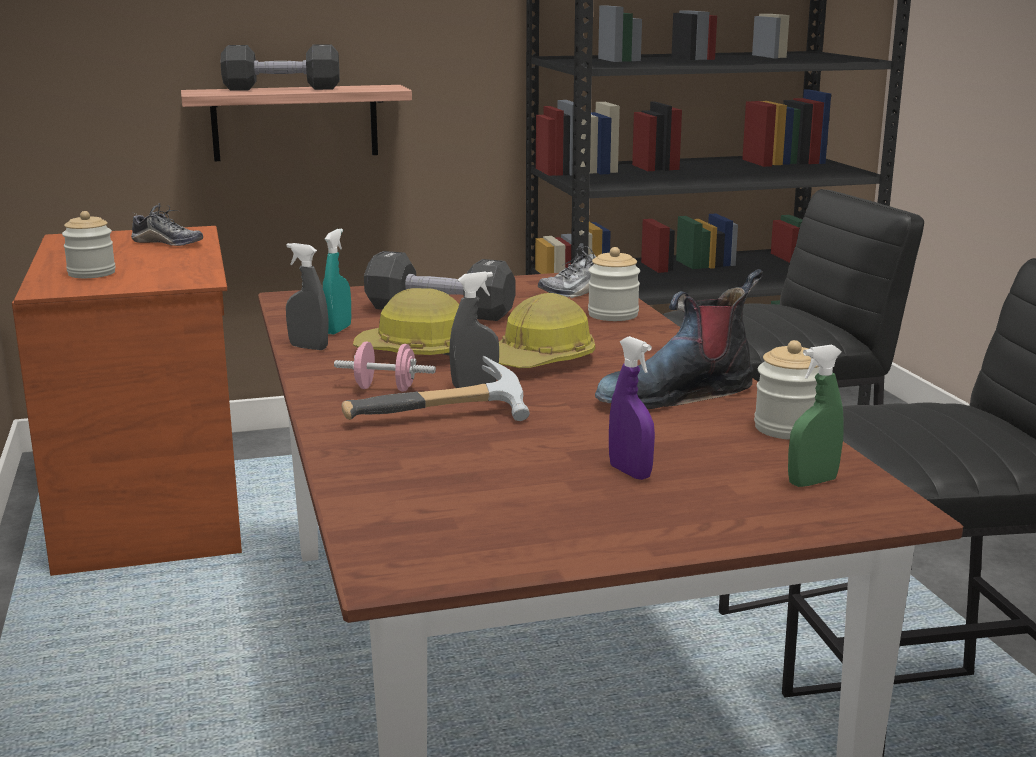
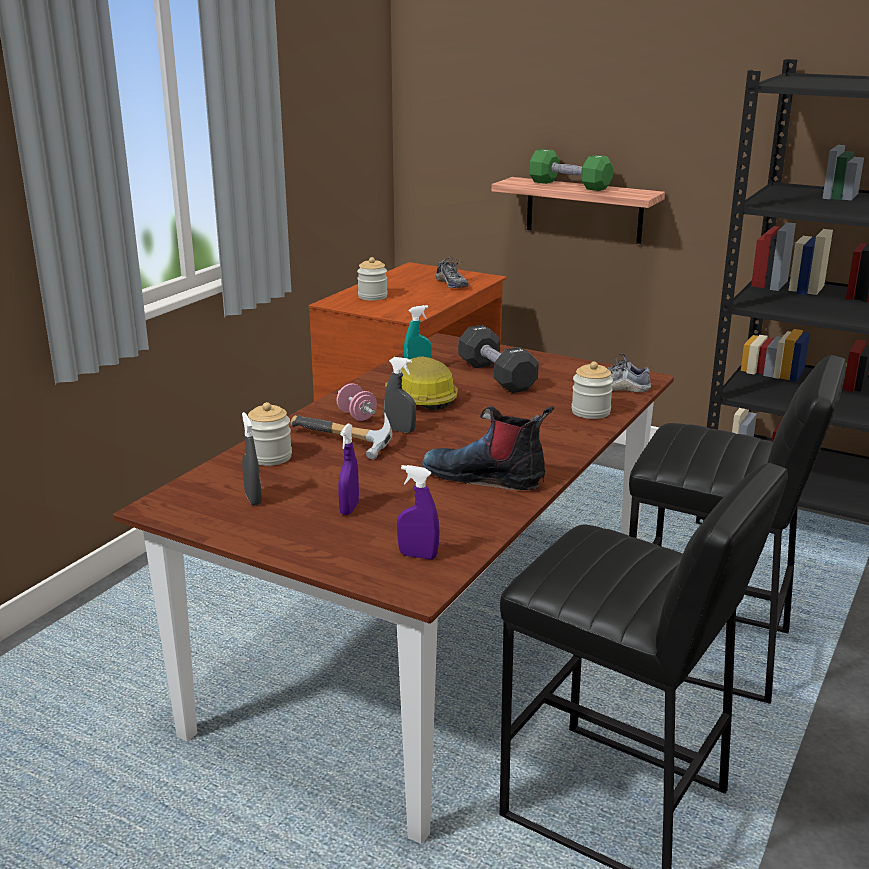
camera: 45 degrees right, 5 degrees up
black dumbbell [221,44,340,91] -> green dumbbell [529,149,613,191]
grey spray bottle [286,243,329,350] -> grey spray bottle moved to [242,412,262,506]
hard hat [499,293,595,368] -> none
jar [754,340,819,440] -> jar moved to [248,402,292,466]
green spray bottle [788,345,844,487] -> purple spray bottle [397,465,440,560]

